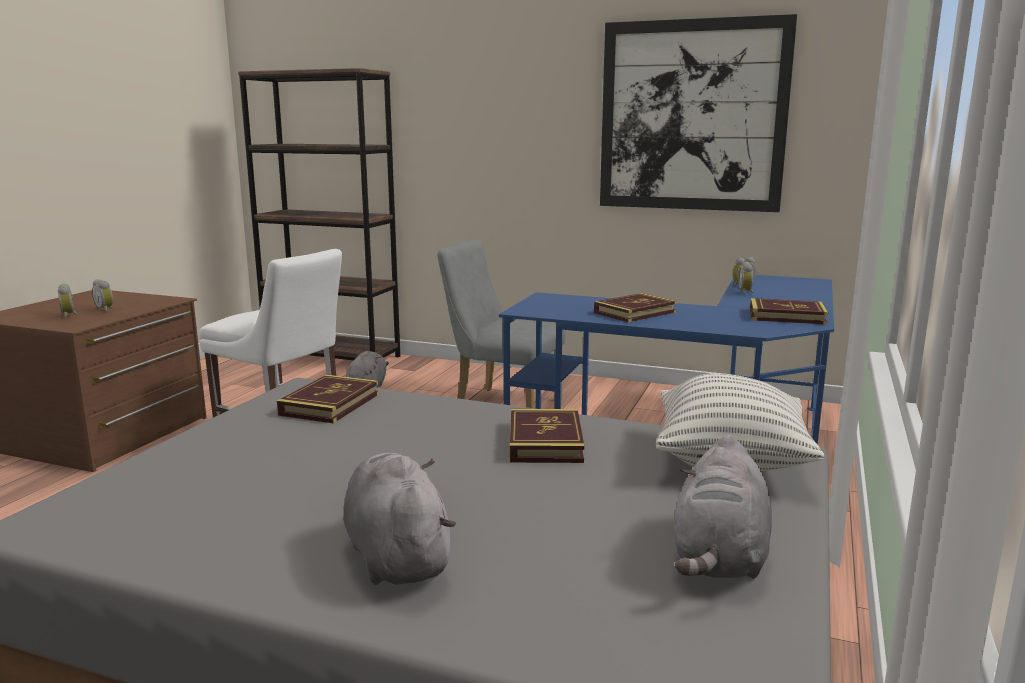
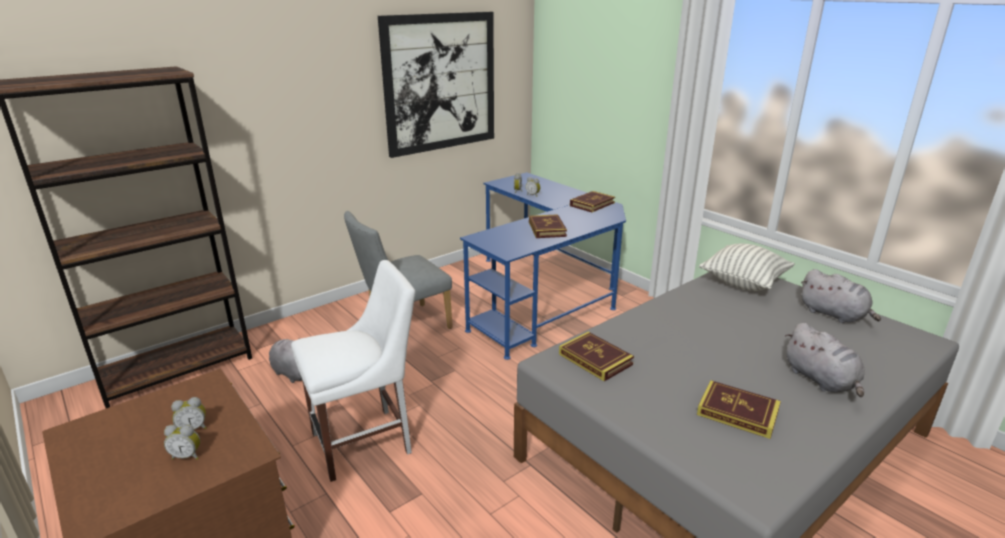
camera: 60 degrees left, 10 degrees up
grey plush toy [343,453,456,585] -> grey plush toy turned 120 degrees counterclockwise [785,323,865,397]
book [510,409,584,463] -> book moved to [697,380,781,439]

